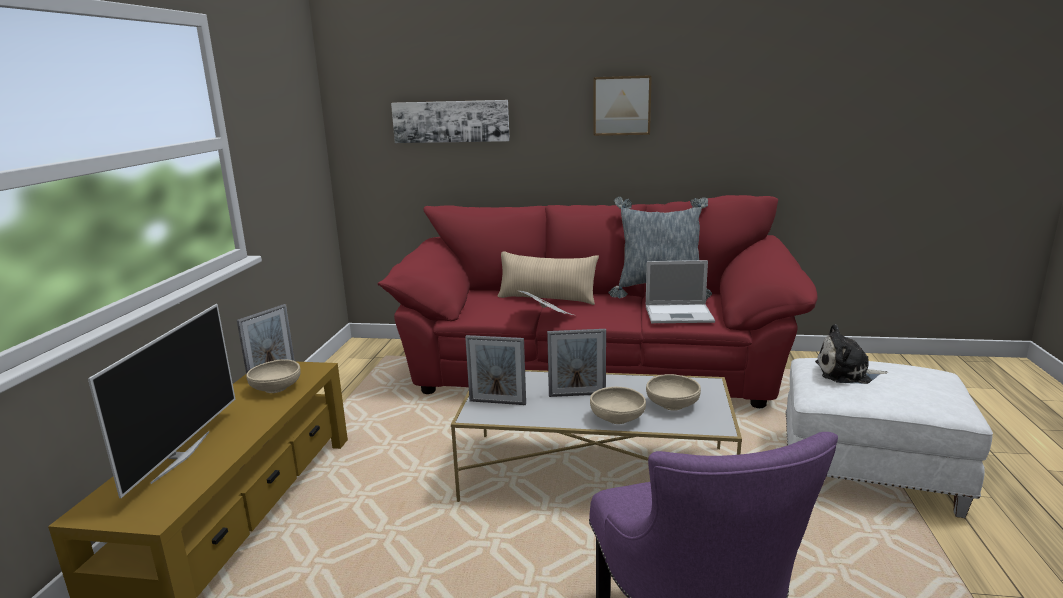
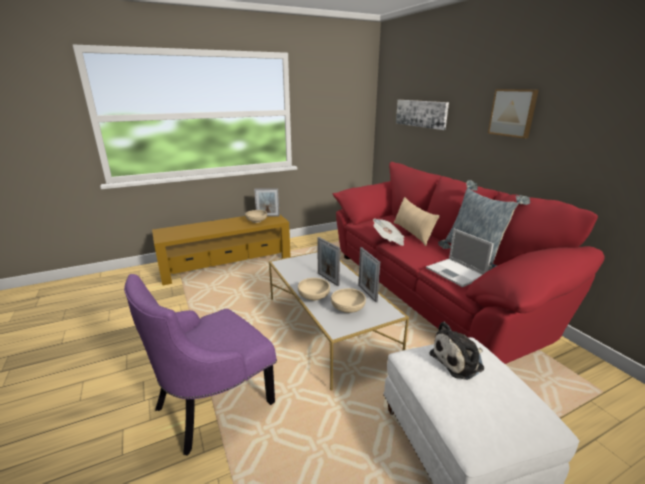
camera: 55 degrees right, 5 degrees up
television [88,304,235,498] -> none
picture frame [465,335,526,405] -> picture frame moved to [358,247,380,302]
plush toy [815,324,887,384] -> plush toy turned 90 degrees counterclockwise [429,322,484,380]

